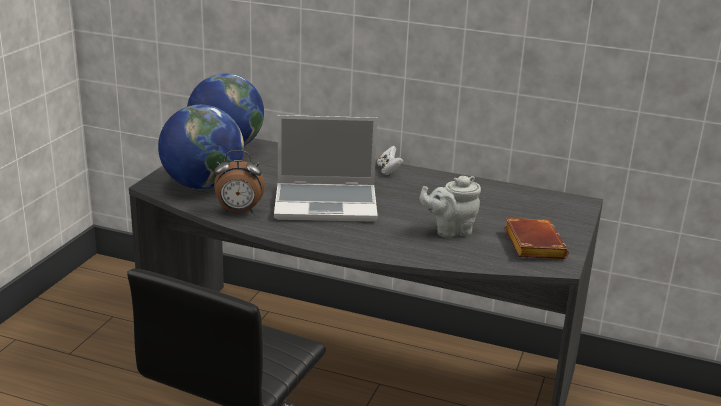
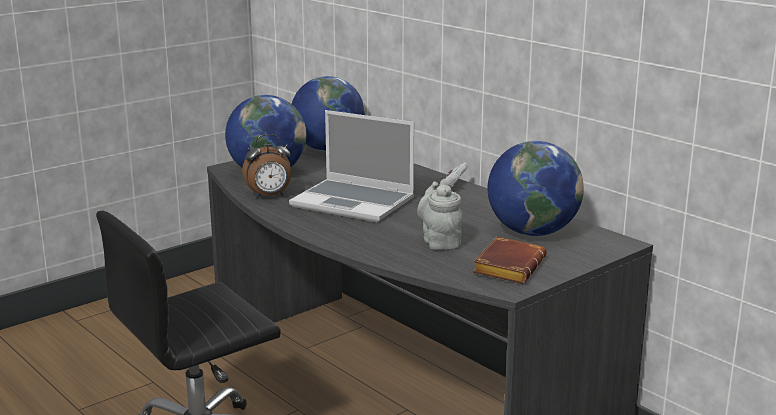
camera: 30 degrees right, 5 degrees down
alarm clock [214,150,265,213] -> alarm clock turned 45 degrees counterclockwise [242,134,291,198]
grey teapot [420,176,481,238] -> grey teapot turned 60 degrees clockwise [417,181,462,250]
none -> globe [488,141,584,236]

